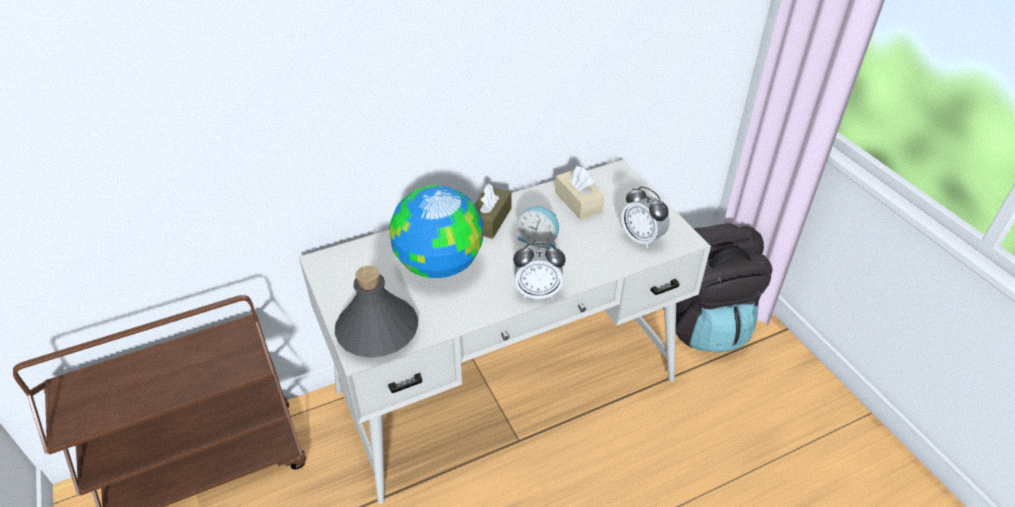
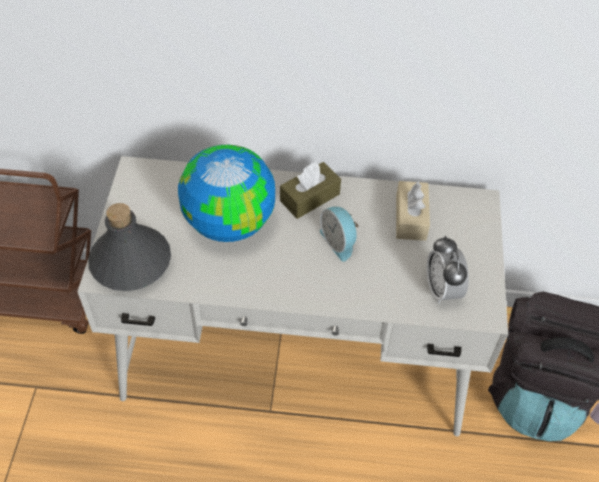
camera: 30 degrees right, 10 degrees up
alarm clock [513,242,566,299] -> none

